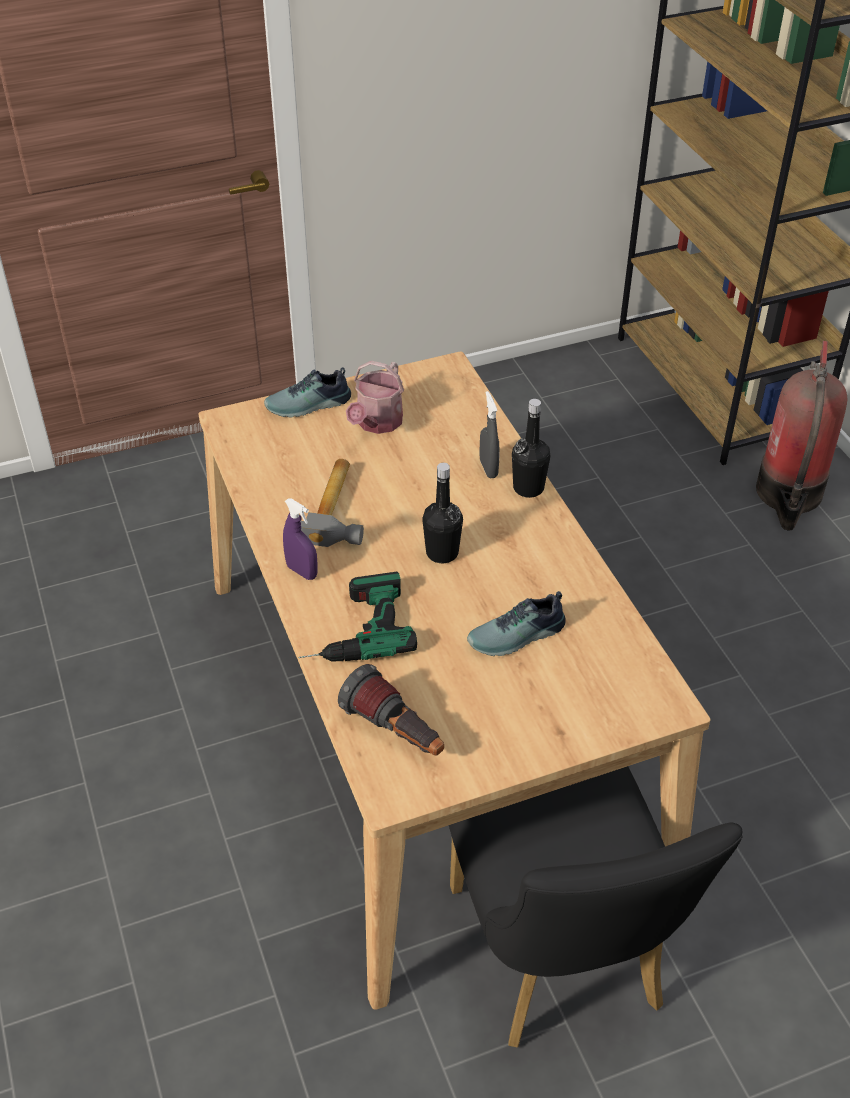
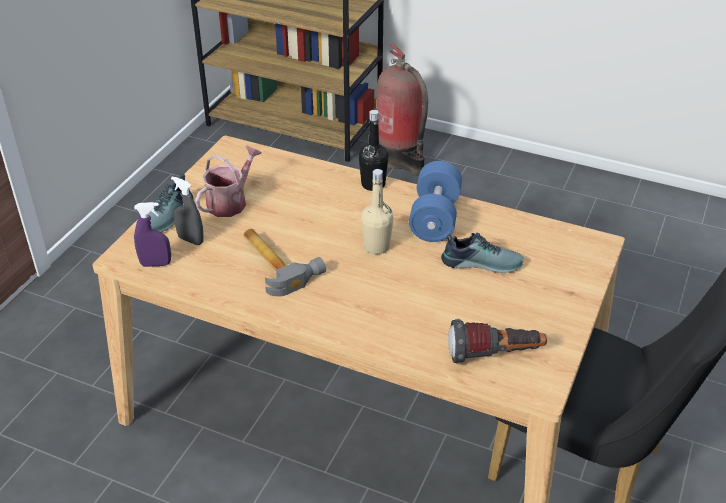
camera: 45 degrees left, 5 degrees down
purple spray bottle [283,498,318,580] -> purple spray bottle moved to [134,202,171,267]
power drill [298,572,417,662] -> none
watering can [346,361,404,434] -> watering can turned 120 degrees counterclockwise [195,146,262,217]
black bottle [422,463,463,563] -> beige bottle [361,169,393,254]
shoe [467,591,566,656] -> shoe turned 105 degrees counterclockwise [441,233,523,273]
grey spray bottle [479,391,500,478] -> grey spray bottle moved to [171,176,204,245]
none -> blue dumbbell [409,161,462,242]

